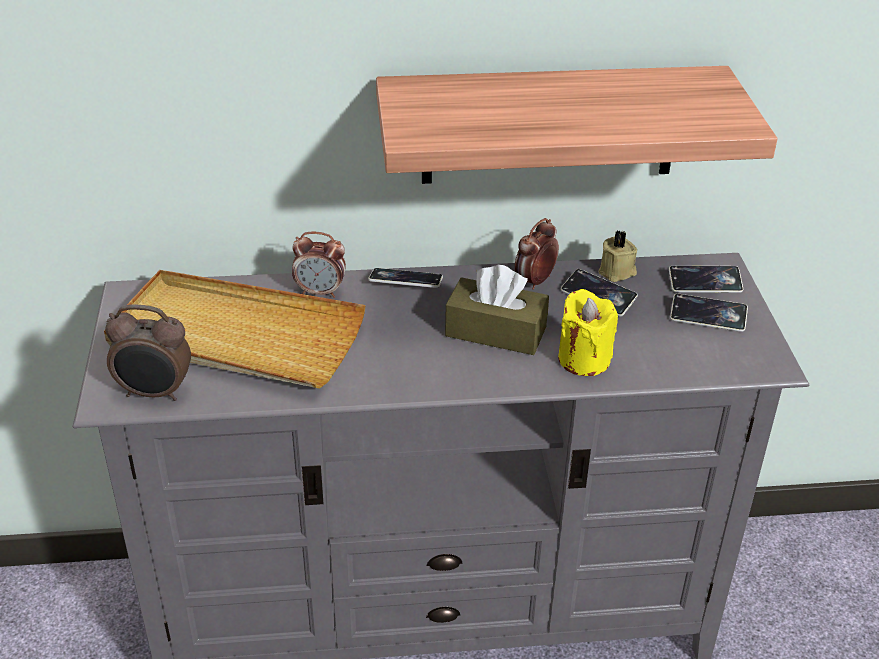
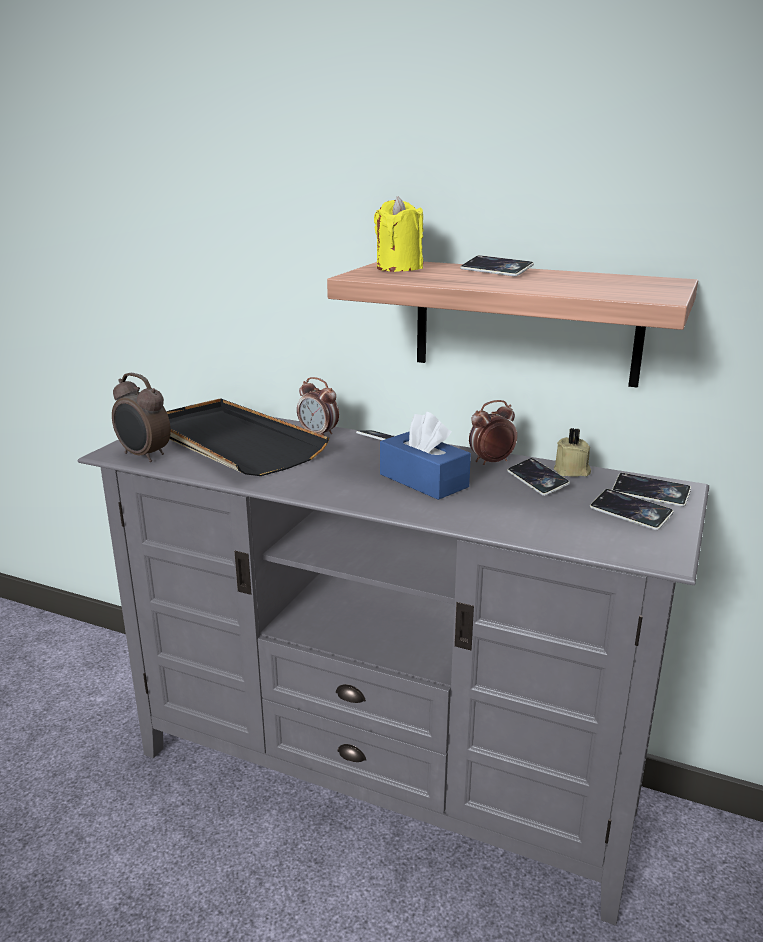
camera: 30 degrees right, 15 degrees down
beige tray [104,270,366,388] -> black tray [166,398,329,476]
brown tissue box [445,265,549,355] -> blue tissue box [380,412,471,500]
yellow candle [558,289,618,376] -> yellow candle moved to [374,196,424,272]
none -> phone [460,255,534,276]

